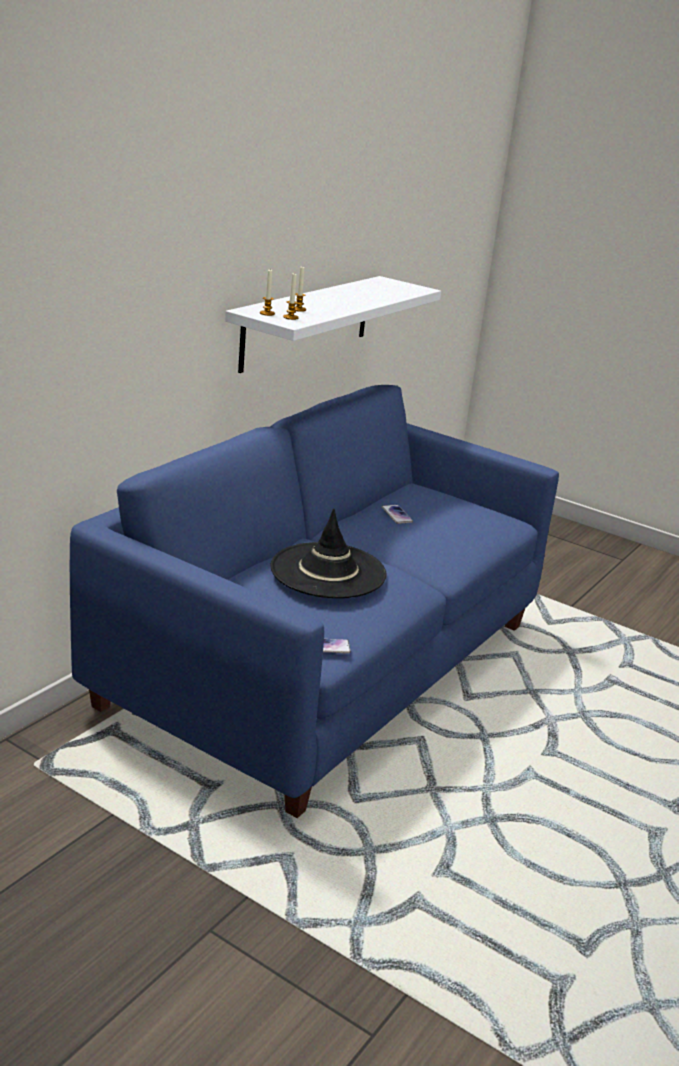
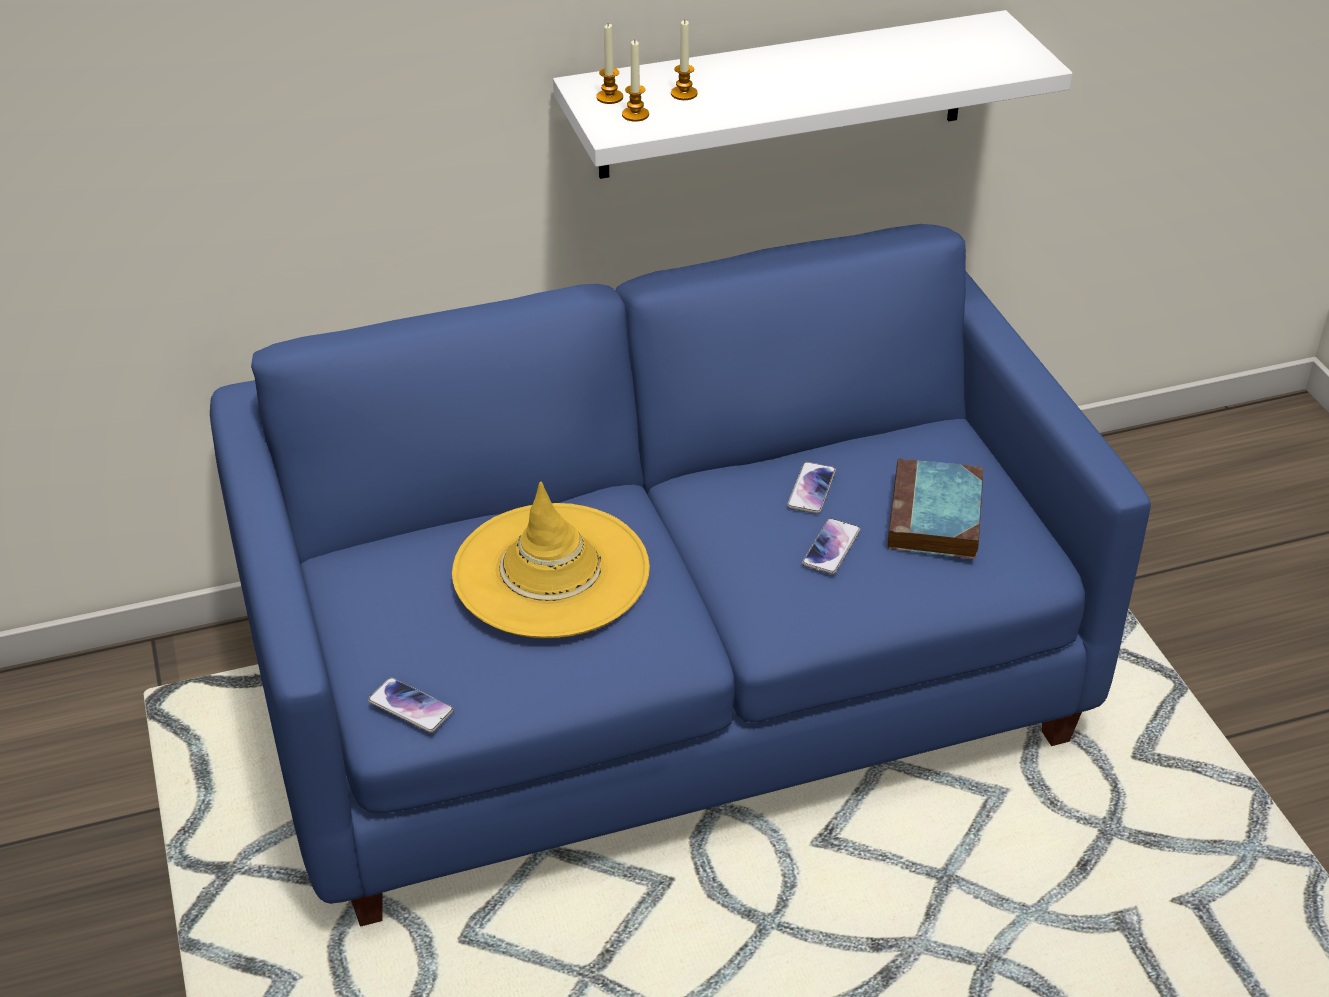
camera: 40 degrees right, 15 degrees up
black hat [270,508,387,598] -> yellow hat [452,482,650,638]
none -> phone [802,518,860,574]
none -> book [888,458,983,559]

